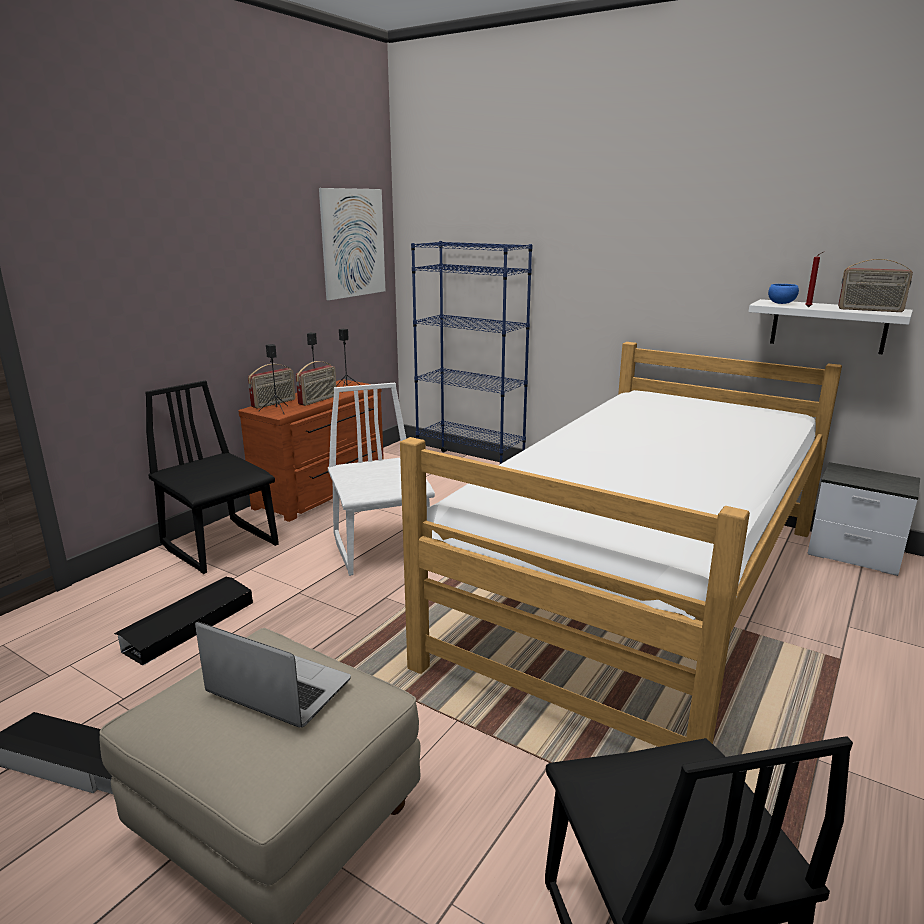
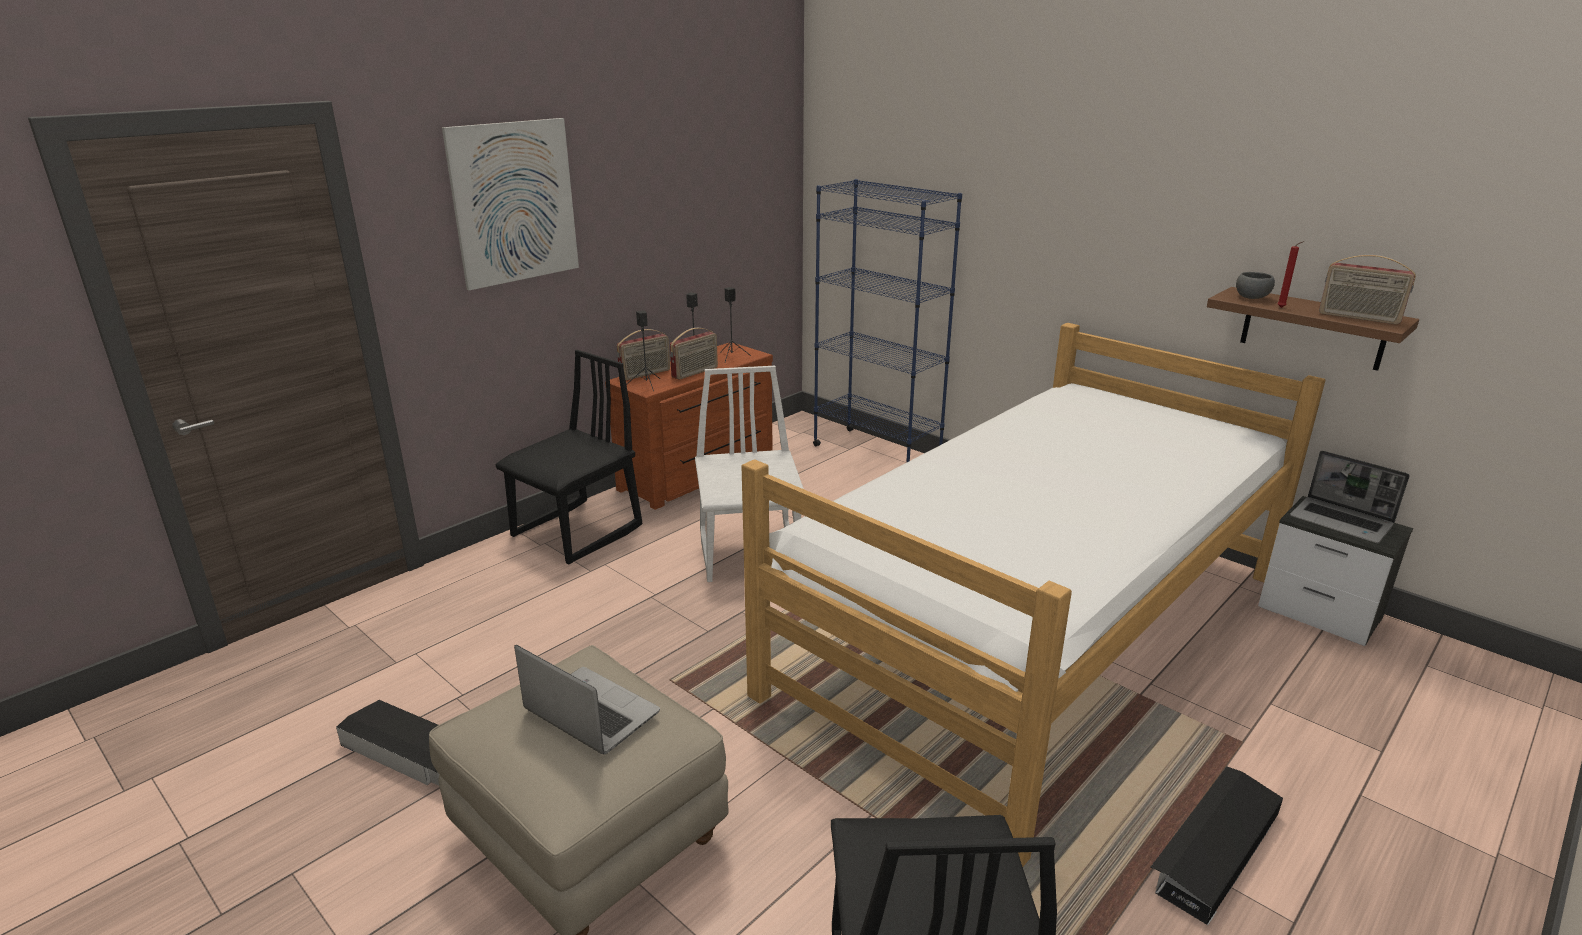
camera: 10 degrees right, 5 degrees up
black storage box [114,577,253,666] -> black storage box moved to [1151,766,1283,925]
black chair [145,381,279,574] -> black chair turned 75 degrees clockwise [496,350,642,564]
picture [319,188,385,300] -> picture moved to [442,118,579,290]
white shelf [748,299,913,354] -> brown shelf [1207,287,1419,371]
blue bowl [768,284,799,304] -> grey bowl [1236,272,1275,299]
none -> laptop [1290,451,1410,543]

